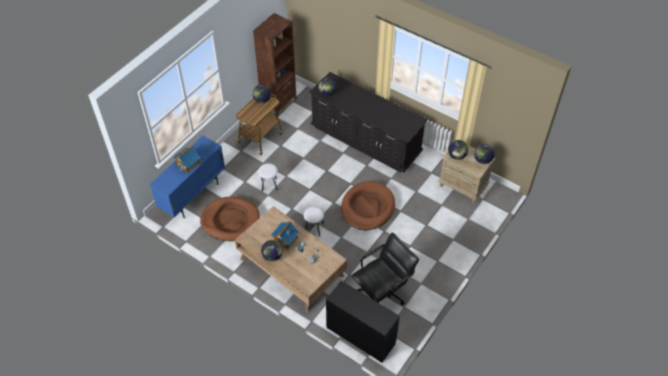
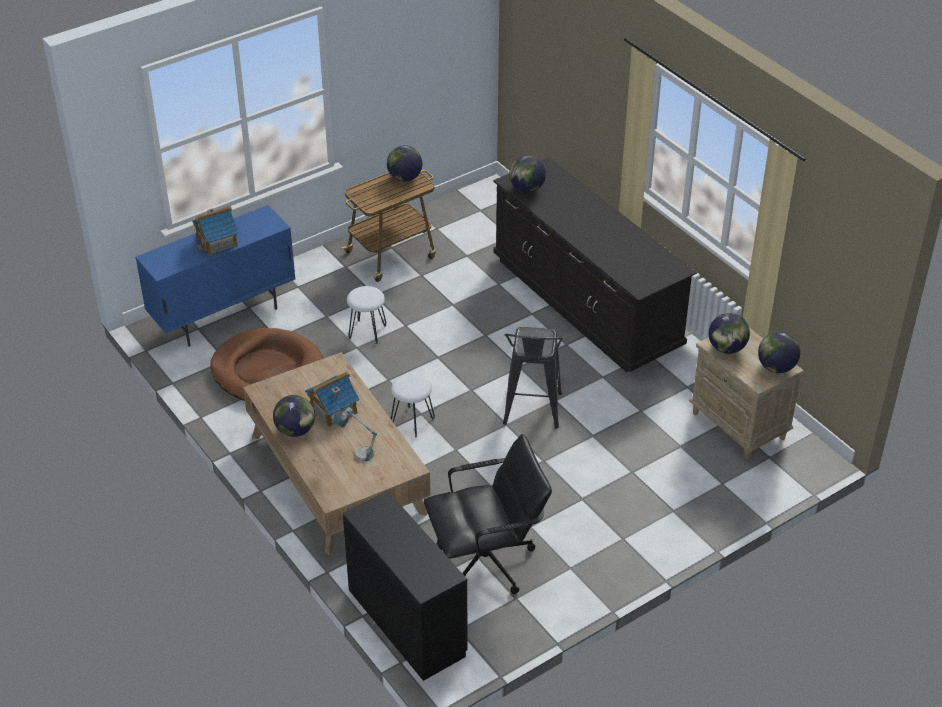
camera: 20 degrees right, 10 degrees down
brown bookcase [253,13,297,117] -> none
brown dog bed [341,181,395,230] -> black stool [503,327,563,429]

